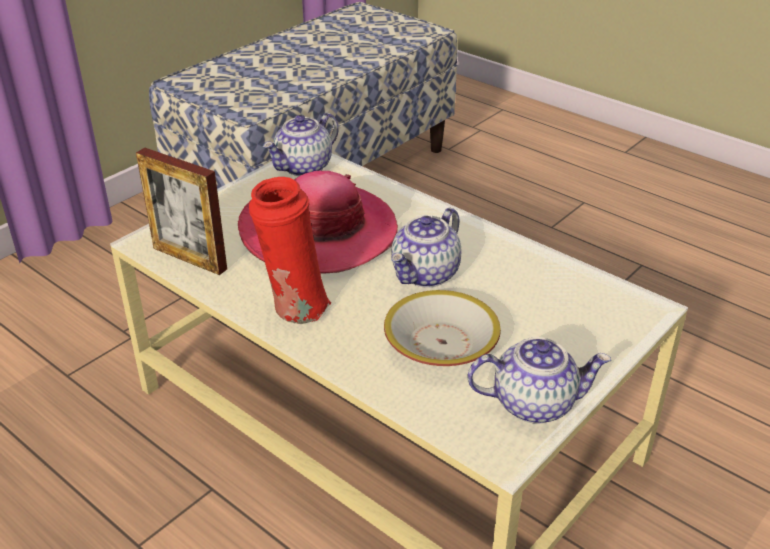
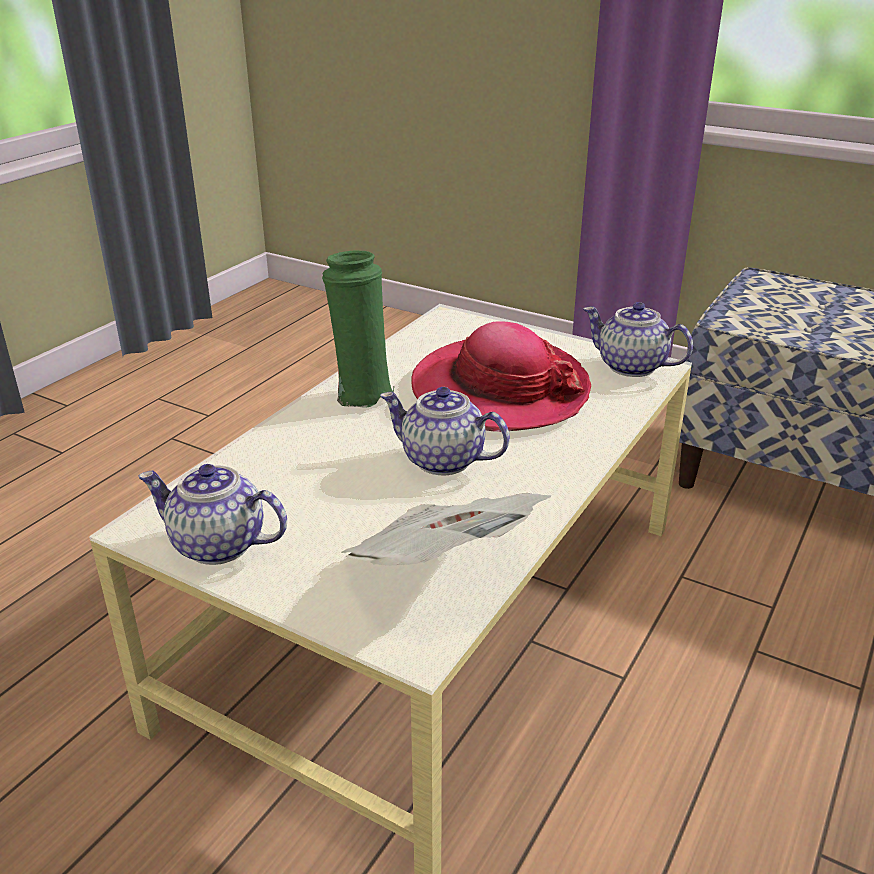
camera: 80 degrees right, 5 degrees down
picture frame [136,148,227,275] -> none
red vase [249,177,331,324] -> green vase [322,250,394,407]
bowl [384,290,501,366] -> none
teapot [468,337,611,424] -> teapot turned 120 degrees clockwise [138,464,287,565]
none -> newspaper [341,493,551,566]

